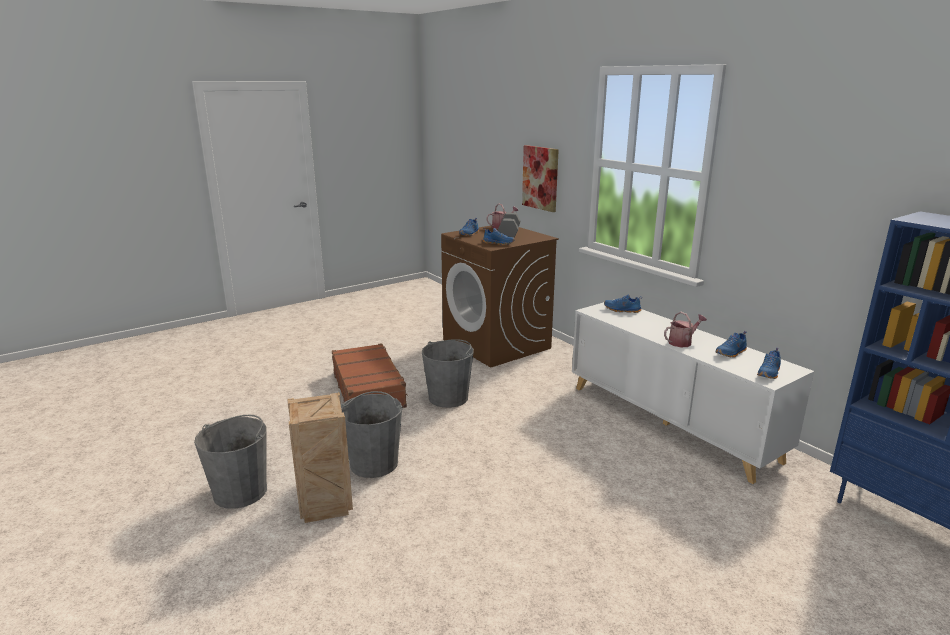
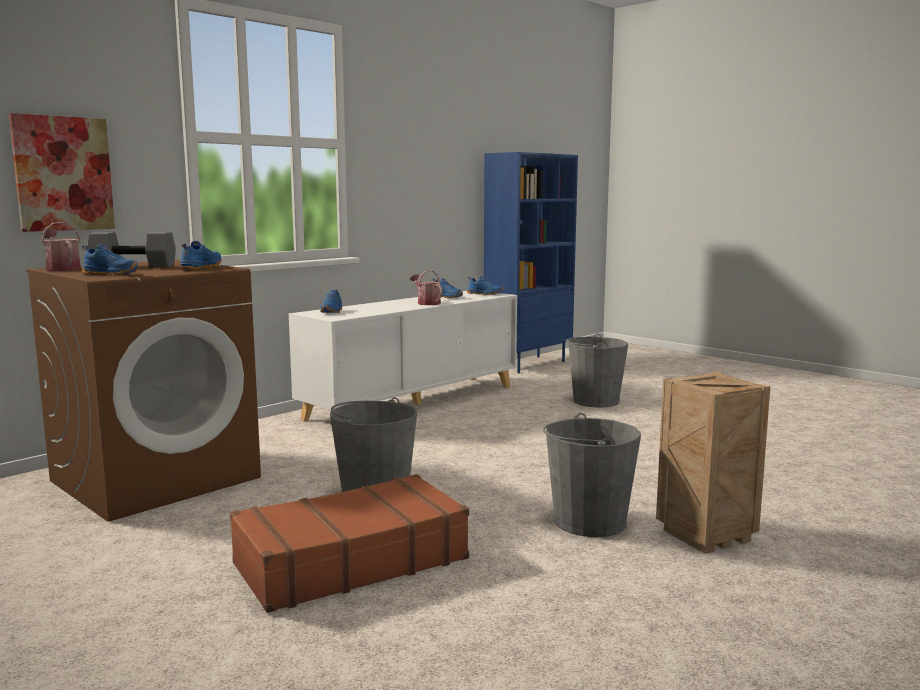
camera: 100 degrees left, 10 degrees down
grey bucket [194,415,267,509] -> grey bucket moved to [566,334,628,408]

